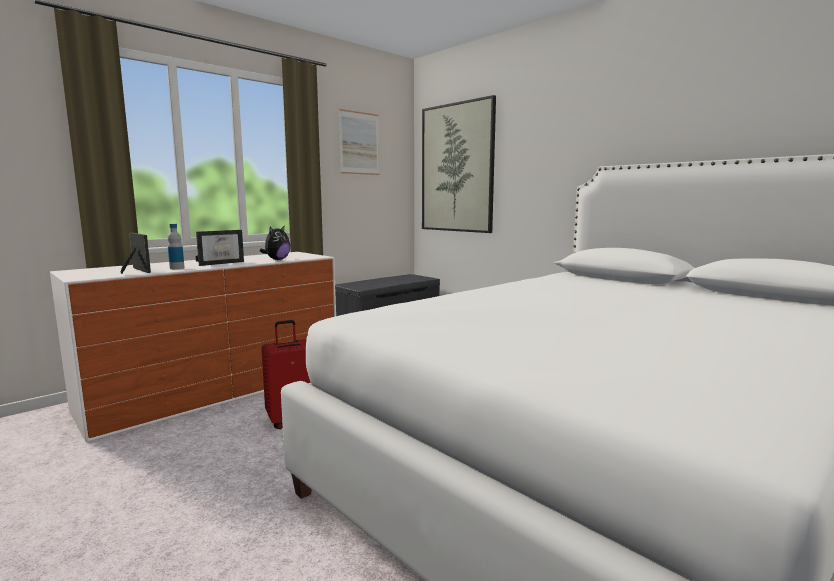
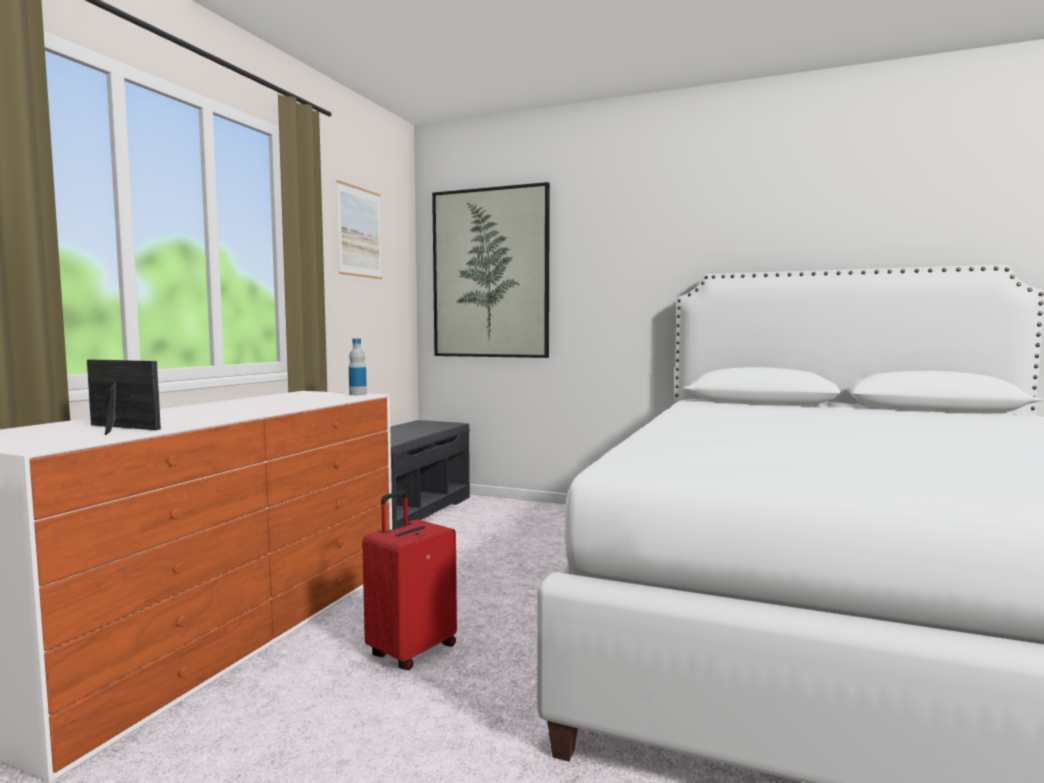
camera: 25 degrees left, 5 degrees down
bottle [168,224,185,269] -> bottle moved to [349,339,367,395]
picture frame [196,230,244,266] -> none
plush toy [260,226,290,260] -> none

